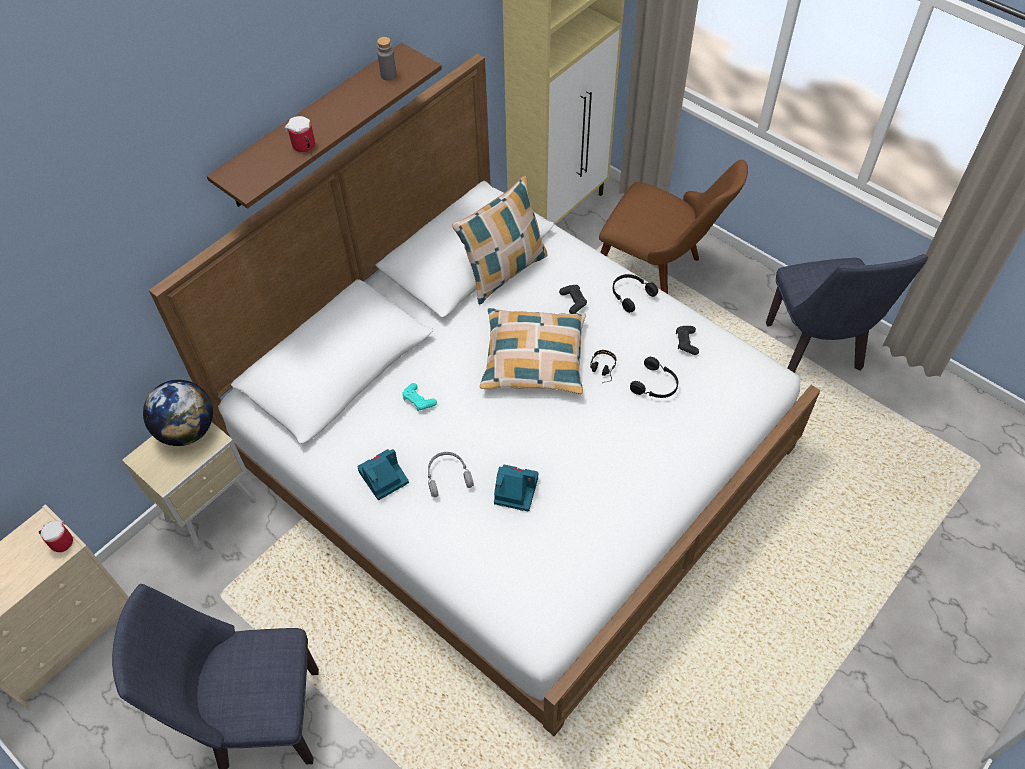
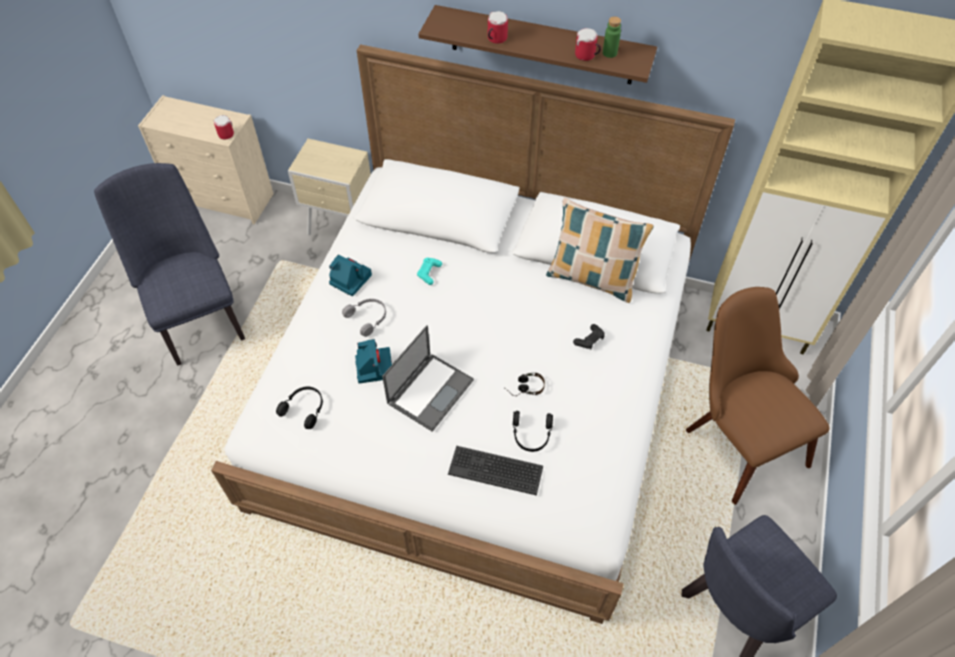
camera: 65 degrees right, 0 degrees up
globe [143,380,213,446] -> none
grey bottle [377,37,396,81] -> green bottle [603,16,621,58]
pillow [480,308,586,395] -> none
brown chair [599,160,748,294] -> brown chair turned 150 degrees clockwise [686,287,830,505]
black headphones [613,274,658,313] -> black headphones moved to [276,387,323,429]
black game controller [676,326,699,355] -> none
none -> laptop [382,325,474,432]
none -> keyboard [448,446,543,496]
none -> mug [575,28,601,61]

